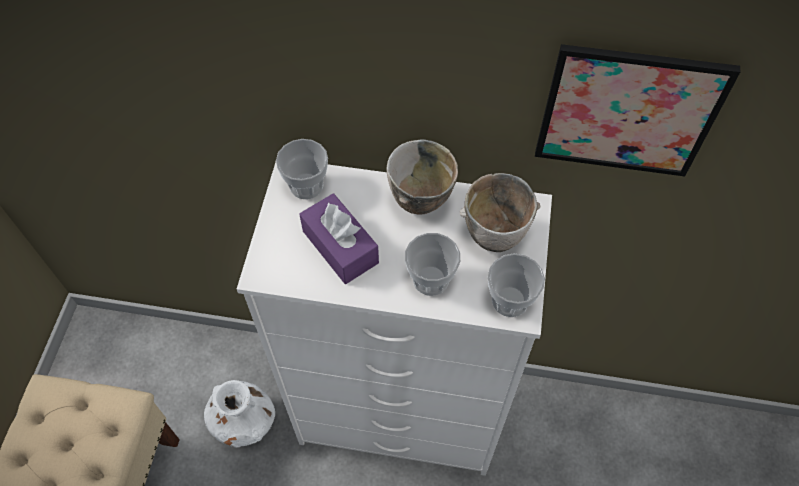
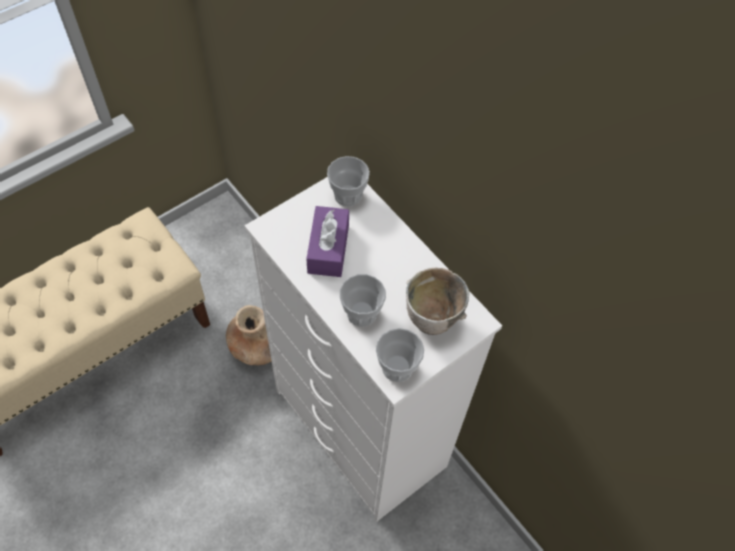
camera: 40 degrees right, 0 degrees up
white vase [204,380,275,448] -> brown vase [226,305,272,365]
bowl [387,139,458,215] -> none
picture [535,44,741,176] -> none

